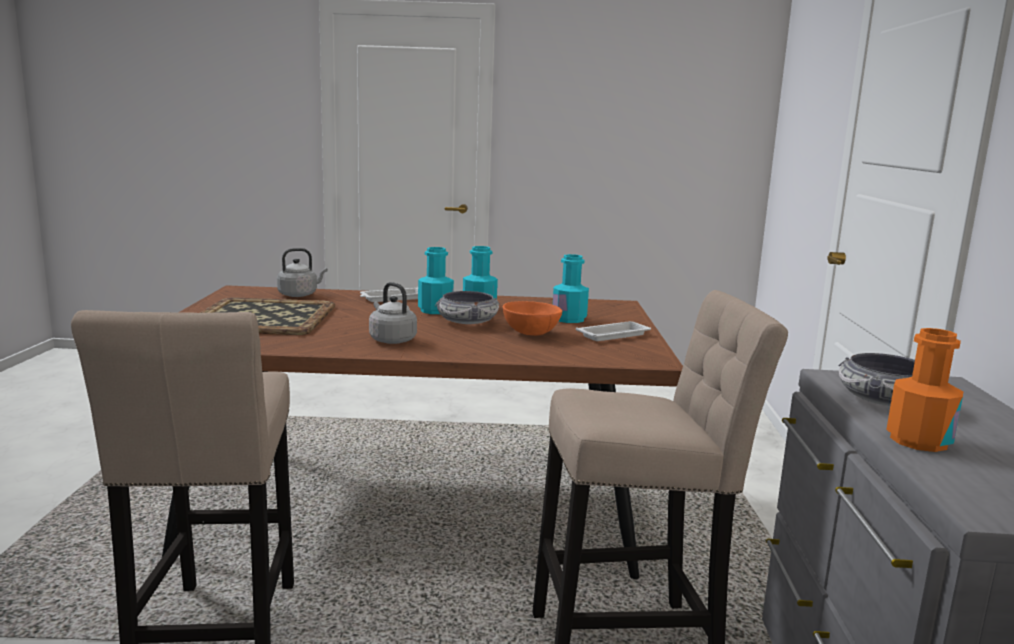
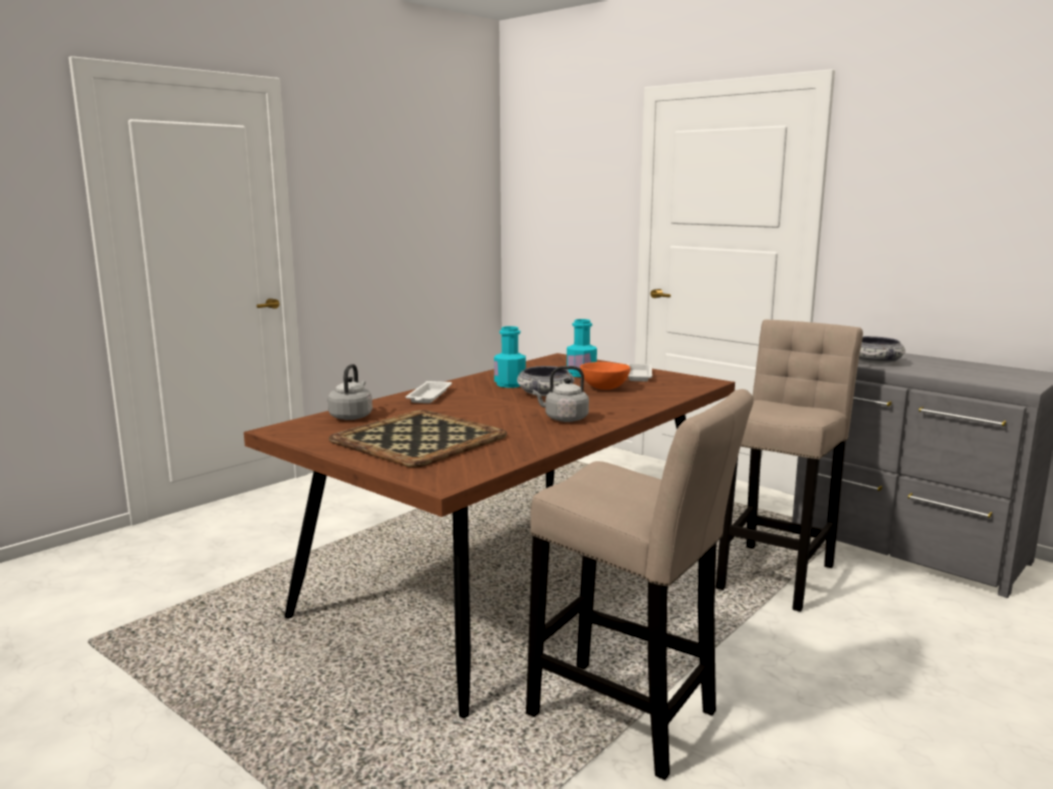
camera: 50 degrees left, 0 degrees up
turquoise bottle [418,247,454,314] -> none
orange bottle [886,328,963,452] -> none

